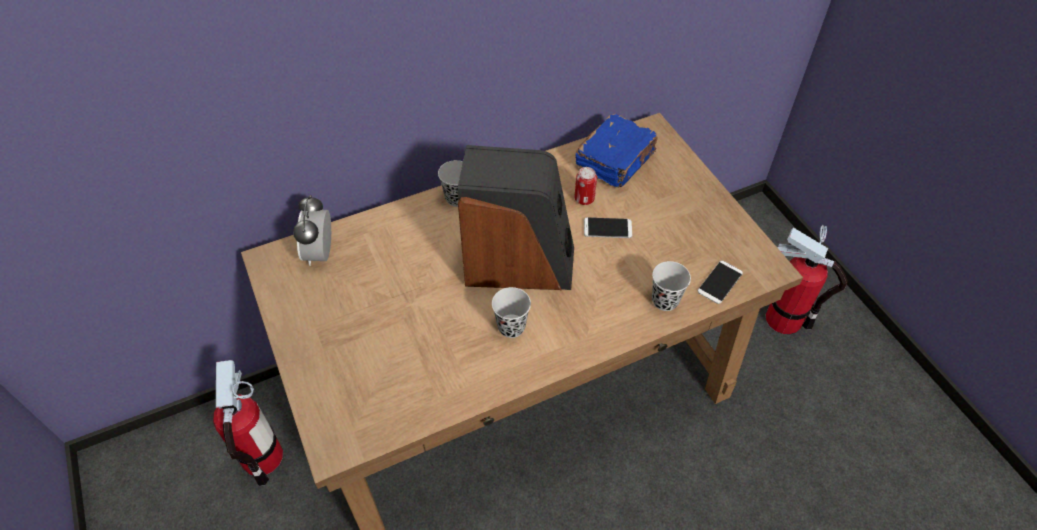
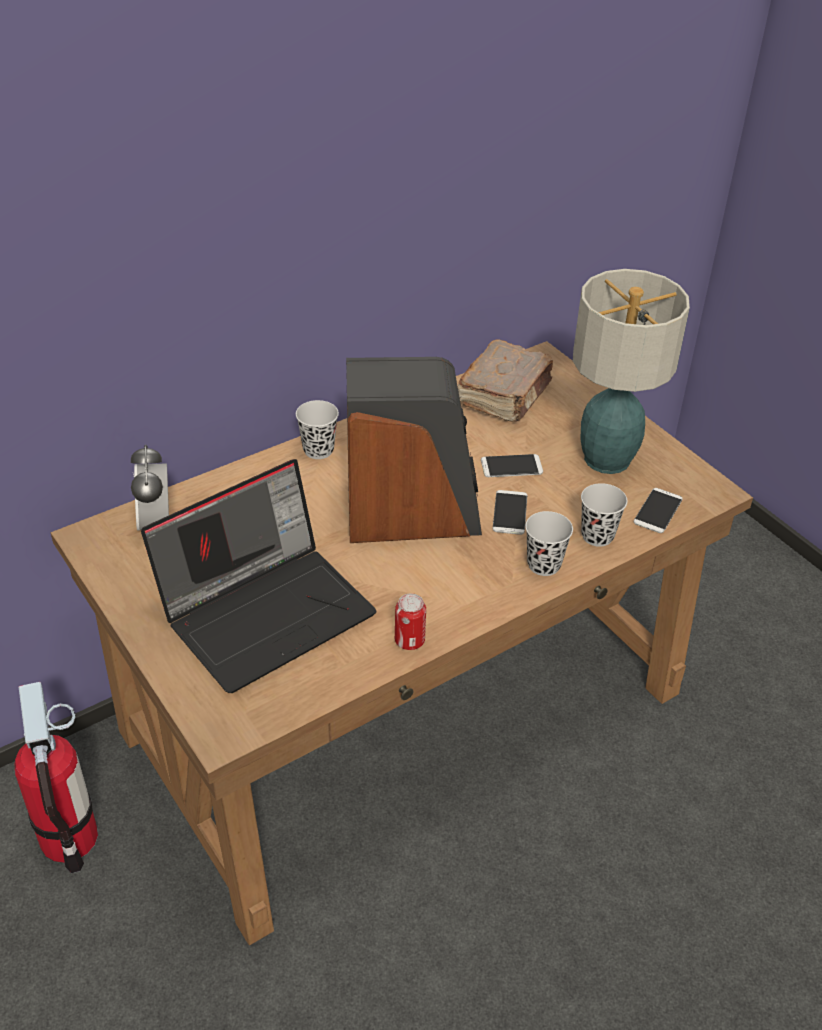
camera: 10 degrees left, 10 degrees down
black cup [492,287,531,338] -> black cup moved to [525,511,573,576]
can [574,167,597,205] -> can moved to [395,593,426,650]
blue book [575,114,658,187] -> brown book [458,339,553,422]
fire extinguisher [766,225,848,334] -> none
none -> laptop [141,459,377,693]
none -> phone [493,490,527,535]
none -> table lamp [573,269,690,474]

